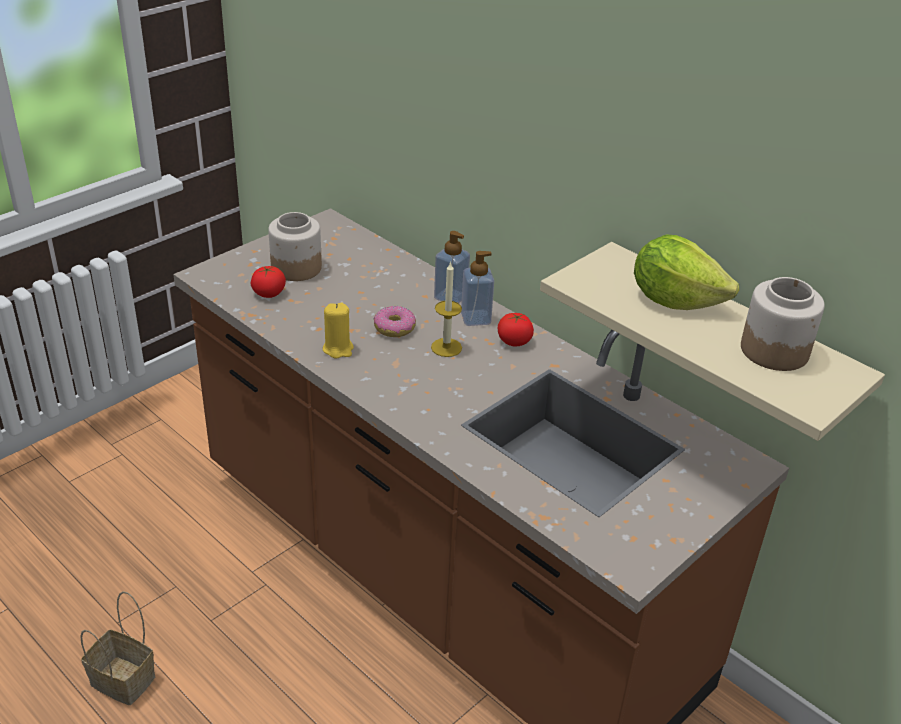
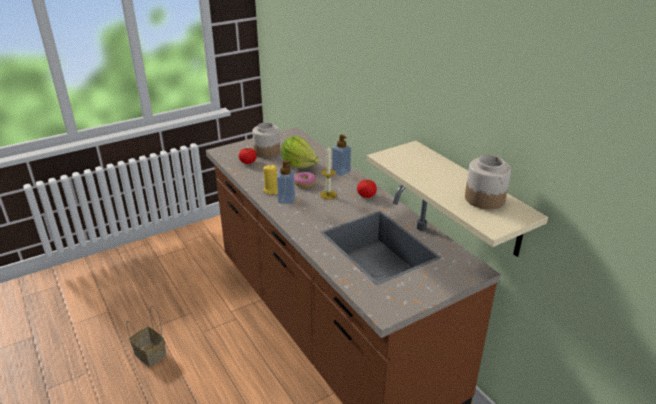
camera: 15 degrees right, 5 degrees down
soap dispenser [461,251,494,326] -> soap dispenser moved to [277,160,295,204]
lettuce [634,234,739,310] -> lettuce moved to [281,136,319,168]

